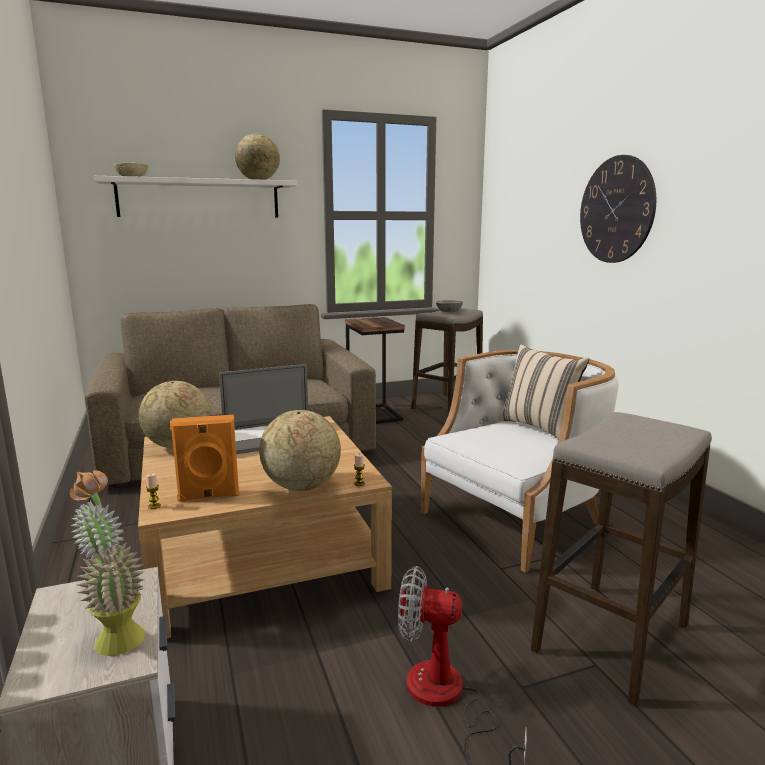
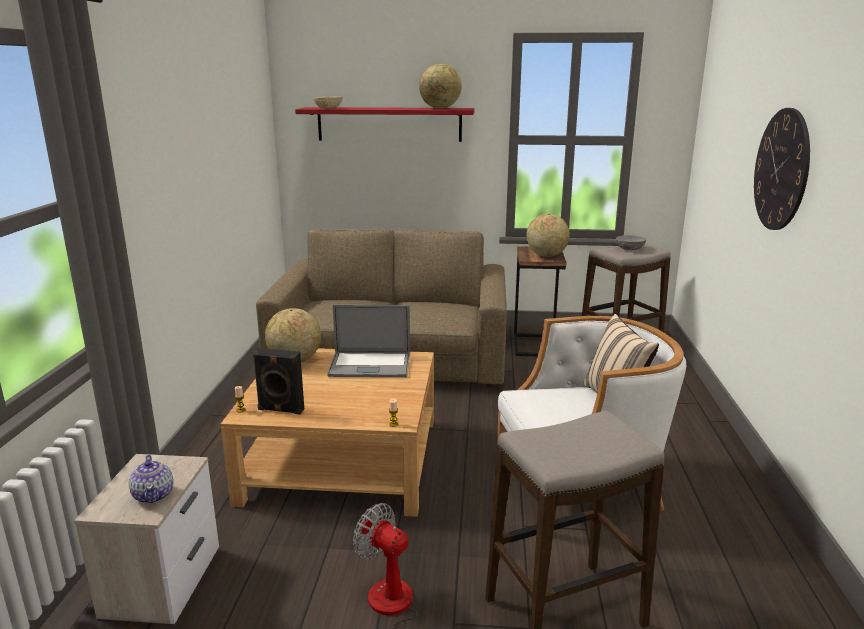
camera: 25 degrees right, 5 degrees up
potted plant [70,470,145,656] -> teapot [129,455,174,504]
white shelf [94,176,297,217] -> red shelf [295,107,474,142]
orange speaker [170,415,239,501] -> black speaker [252,348,304,415]
globe [259,410,341,491] -> globe moved to [526,214,570,257]

